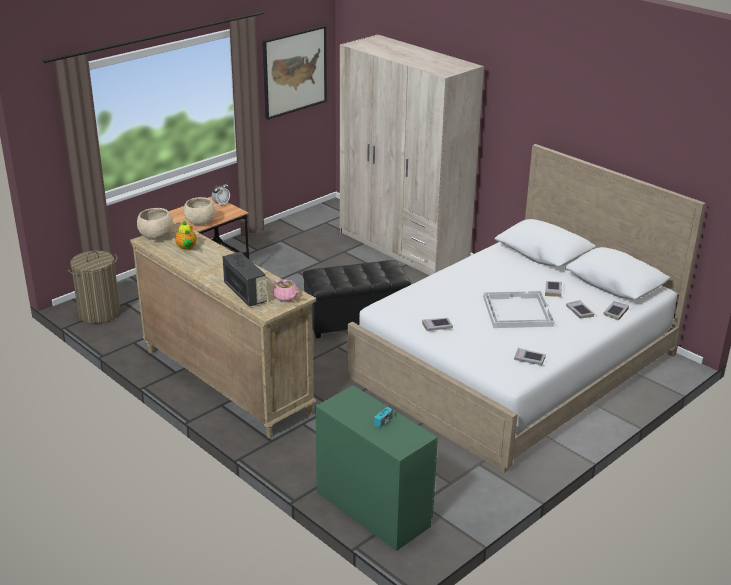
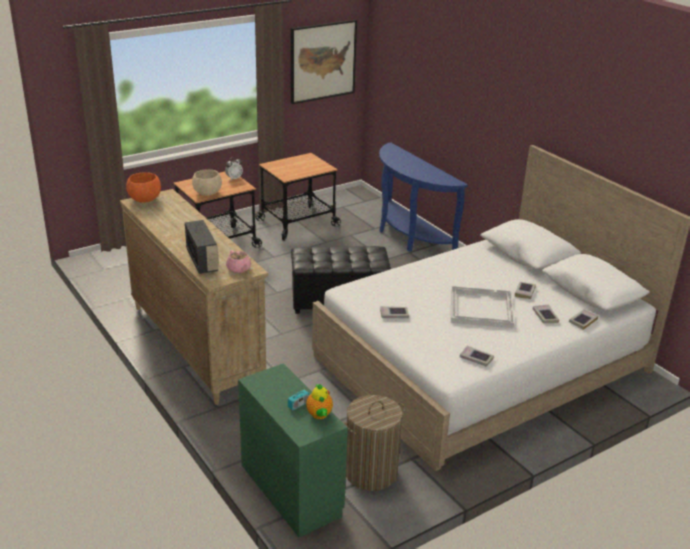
camera: 10 degrees right, 0 degrees up
laundry basket [68,251,120,323] -> laundry basket moved to [344,395,405,491]
beige bowl [137,208,173,240] -> orange bowl [126,172,161,203]
teapot [175,221,197,250] -> teapot moved to [306,384,333,419]
beige wardrobe [340,34,484,276] -> blue console table [379,142,468,252]
none -> cart [255,153,341,241]

